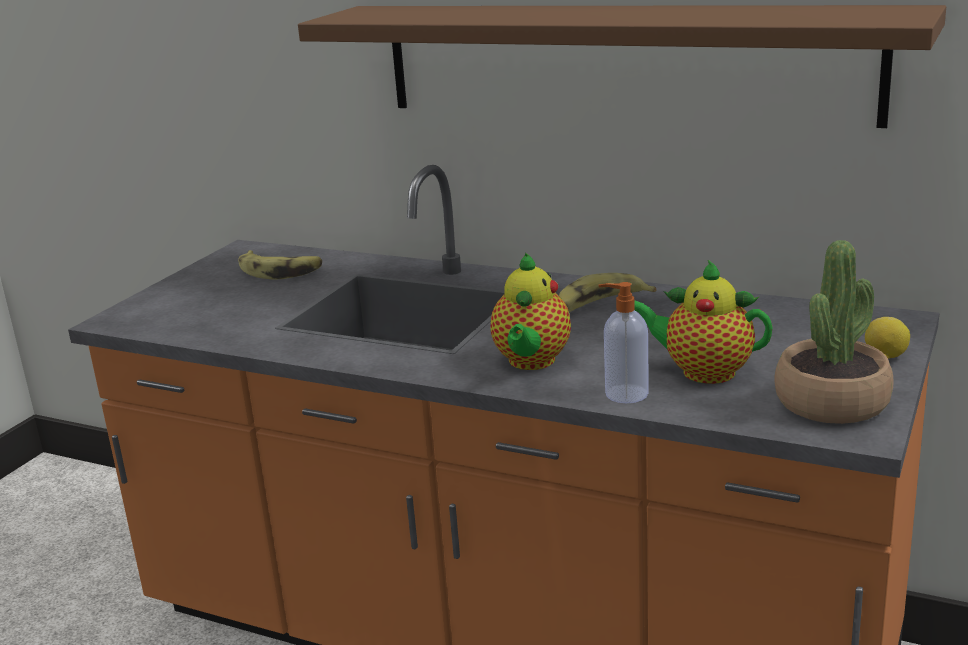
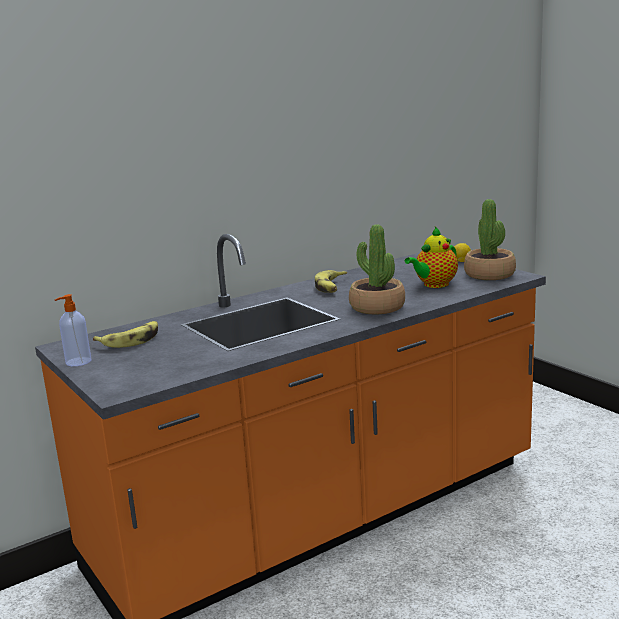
camera: 60 degrees left, 5 degrees down
brown shelf [298,5,946,128] -> none
teapot [491,253,571,370] -> potted plant [349,224,405,314]
soap dispenser [598,282,649,403] -> soap dispenser moved to [55,294,92,366]

